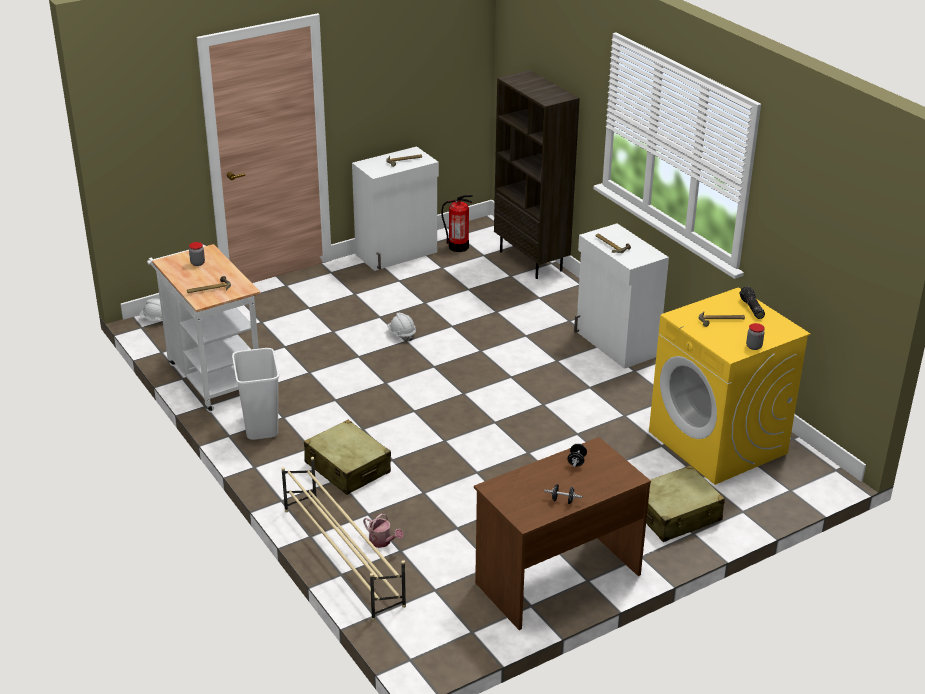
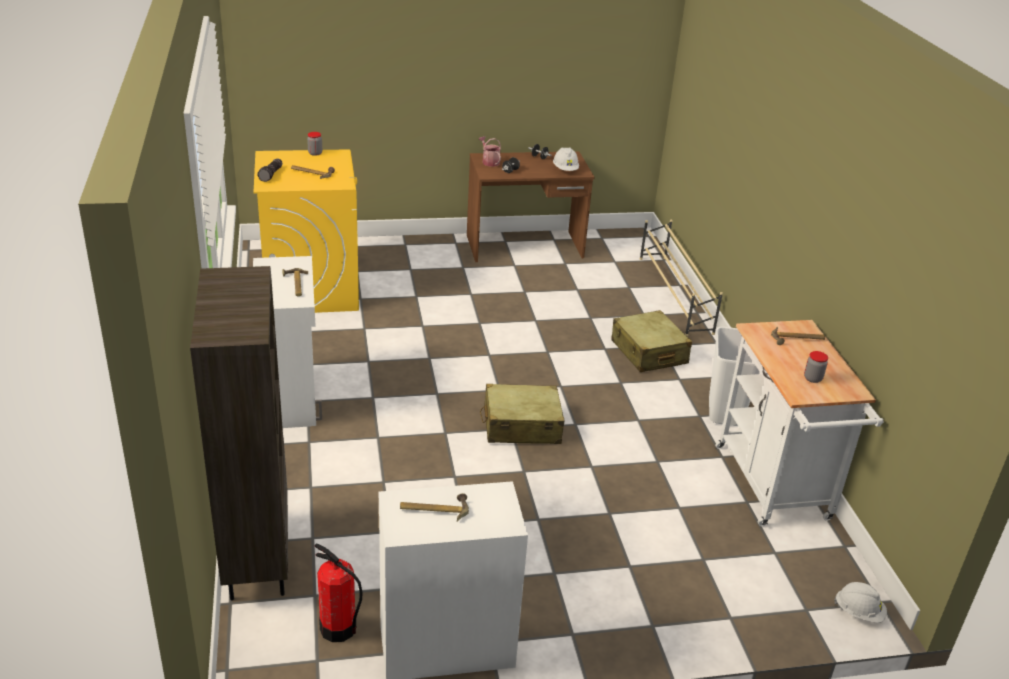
camera: 160 degrees left, 0 degrees up
watering can [363,514,404,548] -> watering can moved to [479,136,501,167]
white hard hat [387,313,416,341] -> white hard hat moved to [553,147,579,171]
beige suitcase [646,465,725,542] -> beige suitcase moved to [480,384,564,444]

